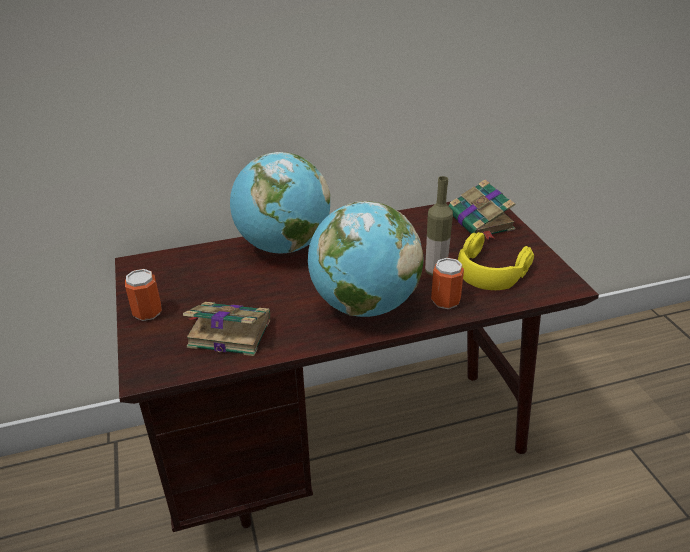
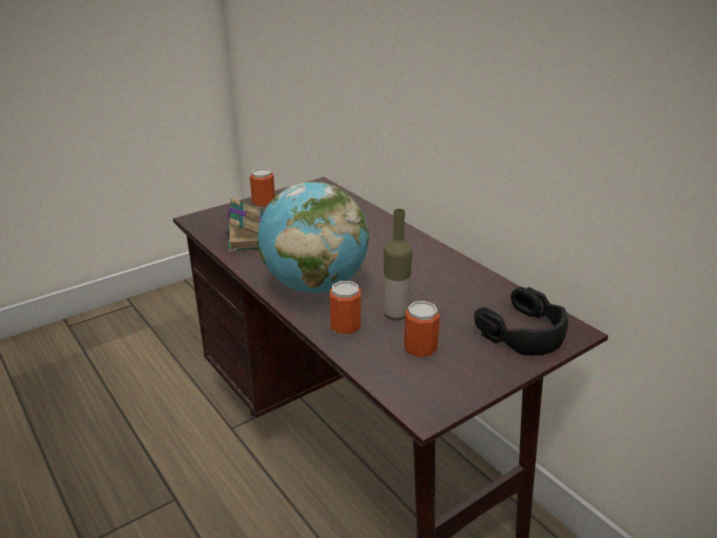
camera: 70 degrees right, 5 degrees down
globe [230,152,330,253] -> none
book [448,179,516,240] -> black headphones [474,287,568,356]
yellow headphones [458,232,534,290] -> can [404,301,440,359]

